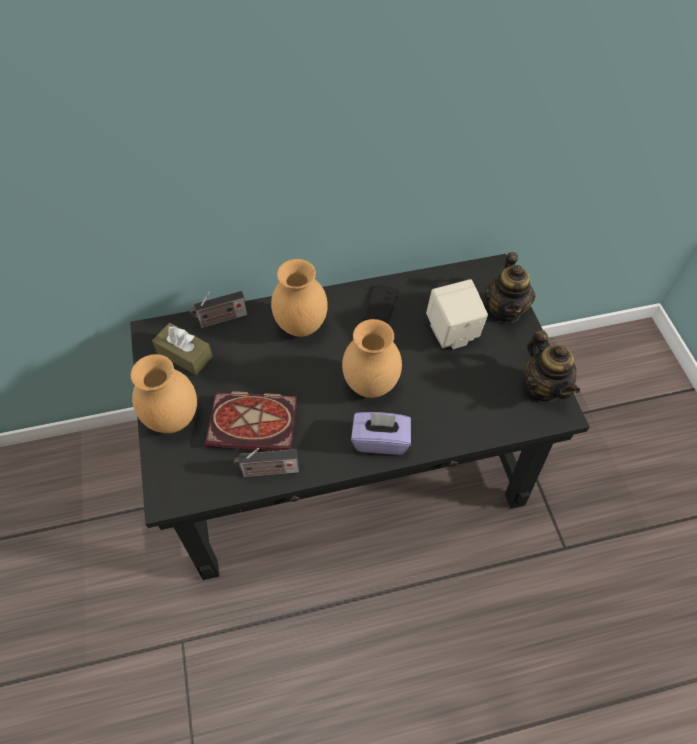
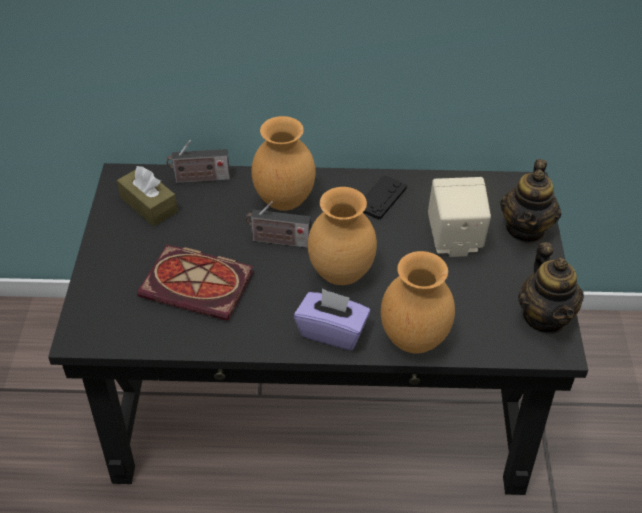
camera: 15 degrees right, 10 degrees down
brown vase [131,354,197,433] -> brown vase moved to [381,251,455,353]
radio [234,448,299,477] -> radio moved to [246,201,311,248]

